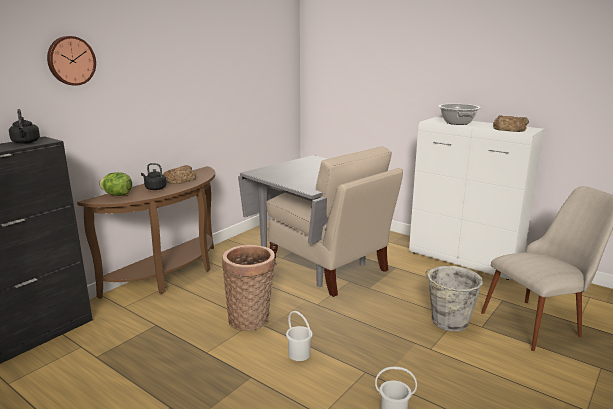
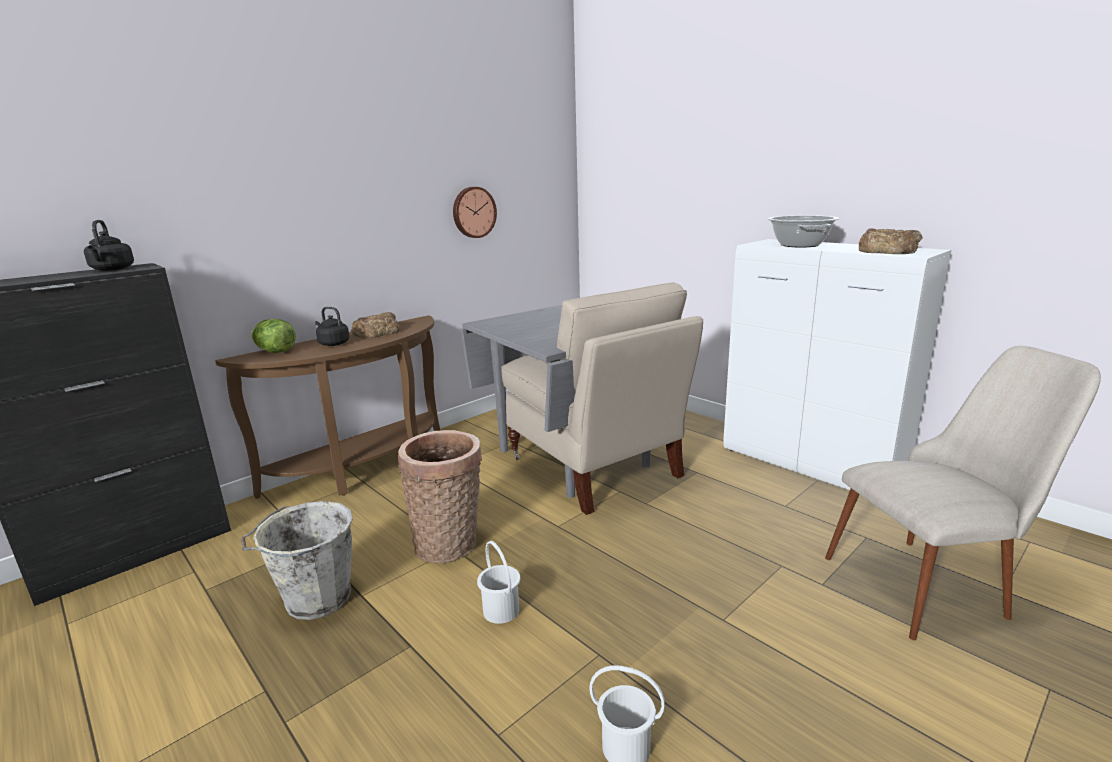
camera: 10 degrees right, 0 degrees up
wall clock [47,36,96,86] -> wall clock moved to [453,187,497,238]
grey bucket [425,266,483,331] -> grey bucket moved to [241,501,353,620]

